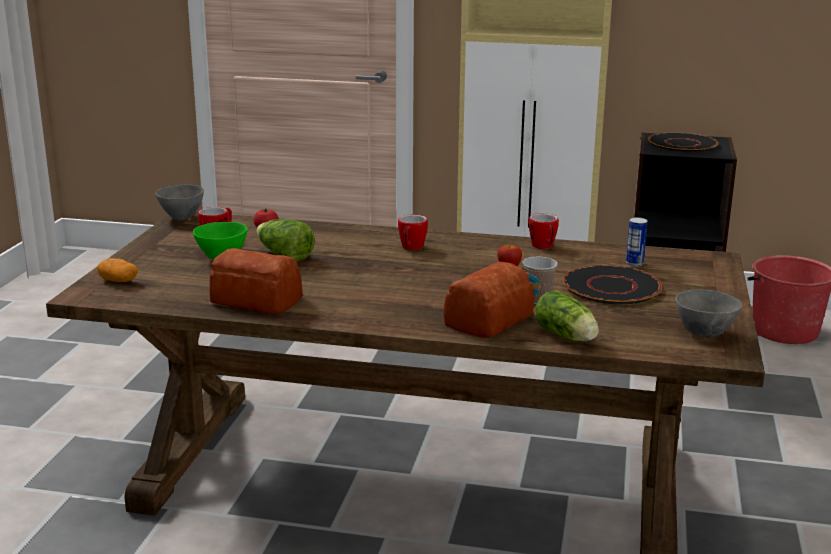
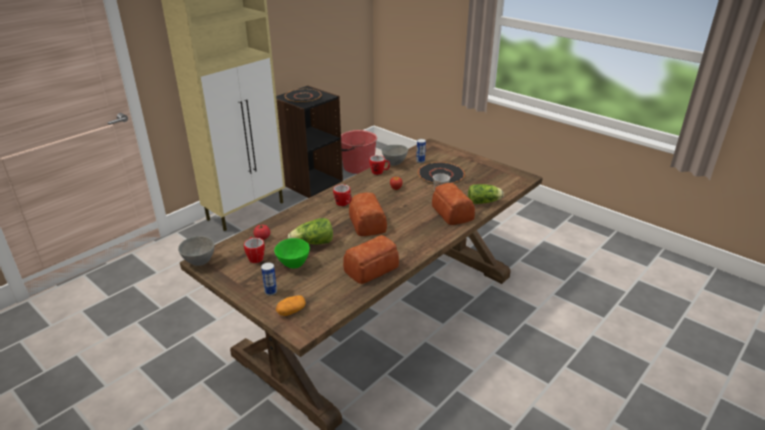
camera: 60 degrees left, 10 degrees up
grey bowl [676,289,742,338] -> grey bowl moved to [382,145,408,166]
none -> can [261,262,277,296]
none -> bread [349,192,387,236]

